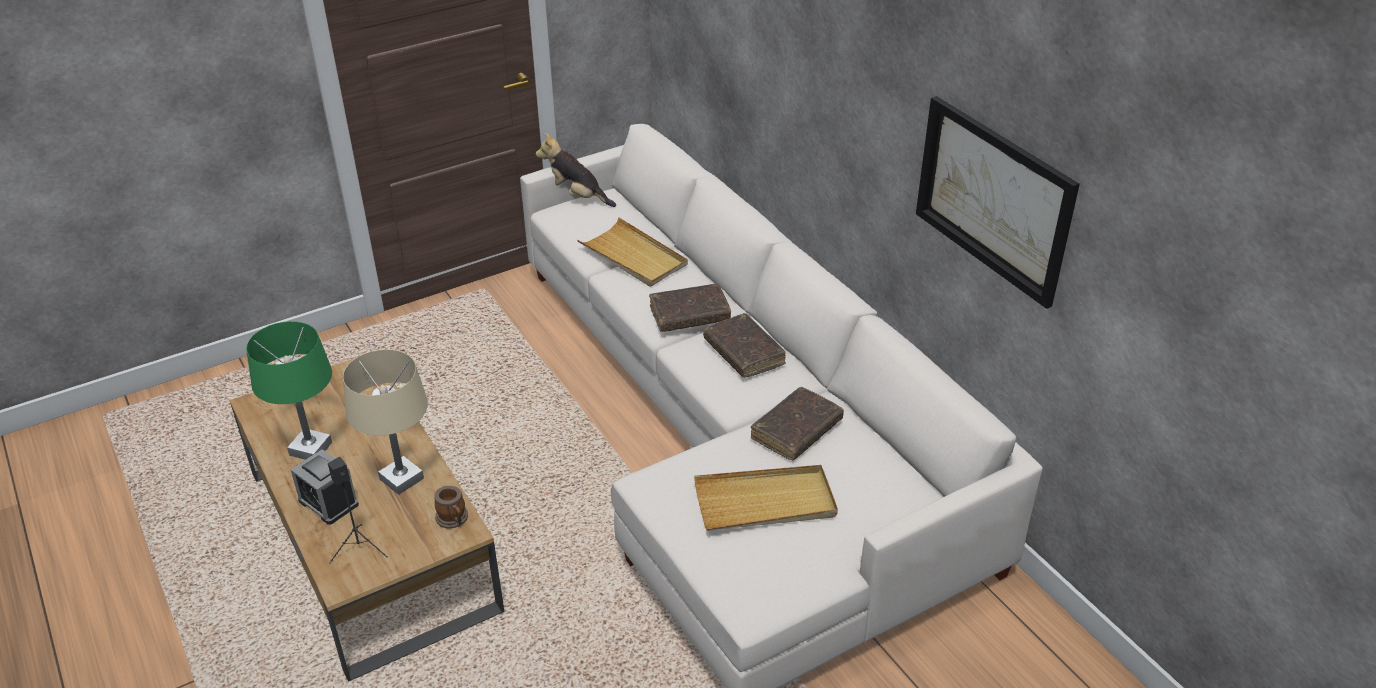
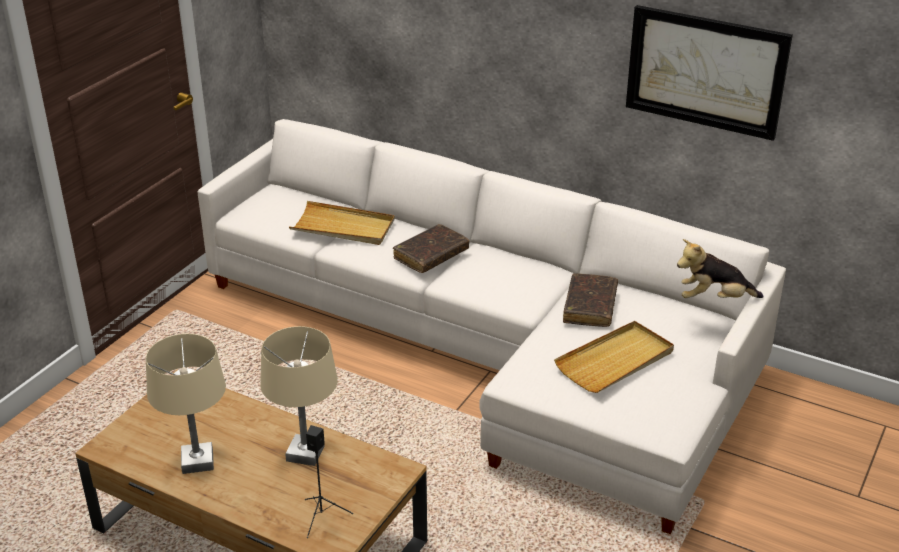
camera: 30 degrees left, 5 degrees down
green table lamp [246,321,332,460] -> beige table lamp [146,334,226,474]
alarm clock [291,449,359,525] -> none
mug [434,486,468,529] -> none
plush toy [536,133,616,207] -> plush toy moved to [677,239,764,298]
brown book [703,313,786,378] -> none

